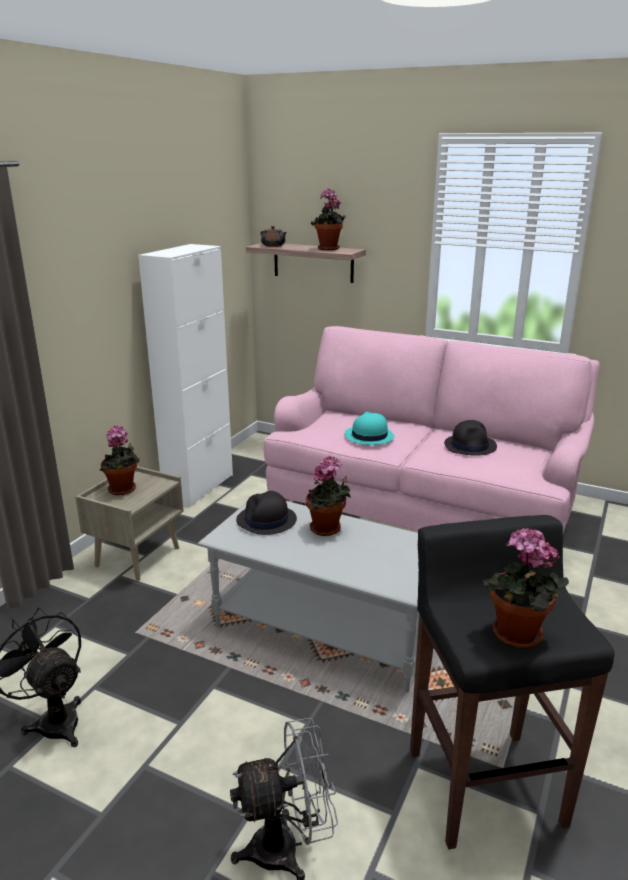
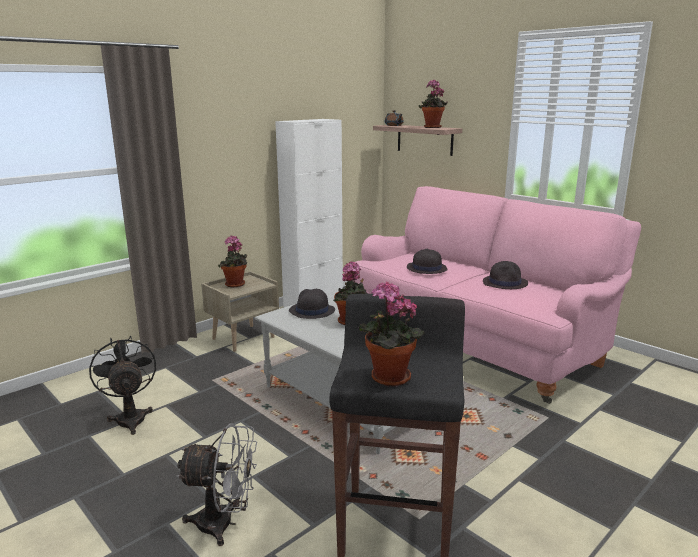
camera: 20 degrees right, 5 degrees down
turquoise hat [345,412,395,445] -> black hat [407,249,448,274]

